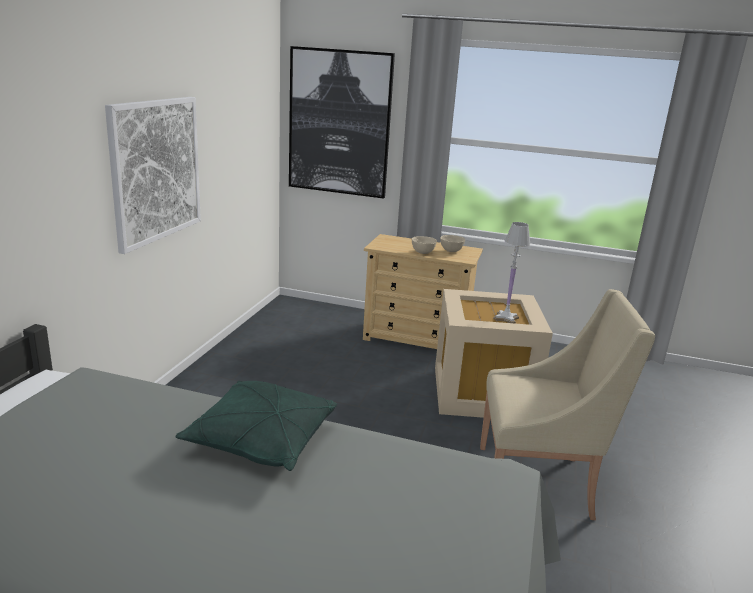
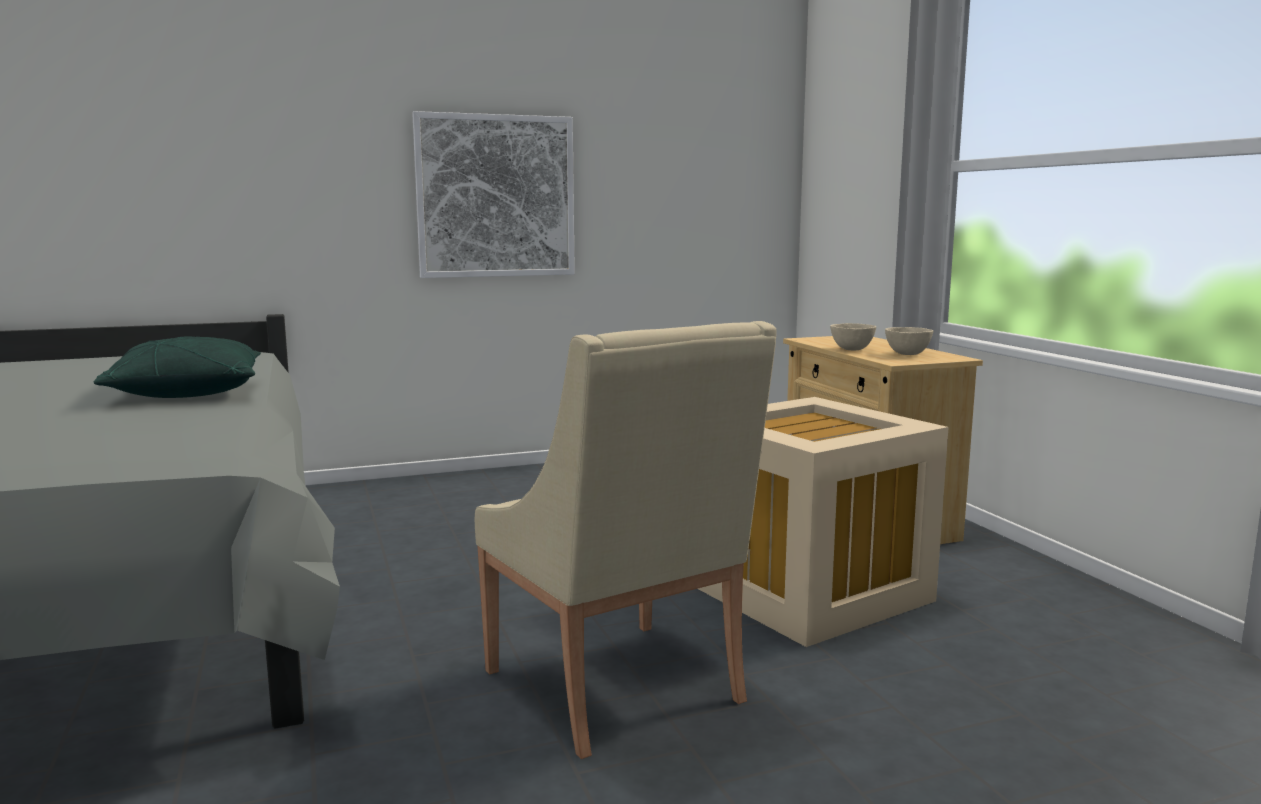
camera: 55 degrees right, 10 degrees down
picture [289,46,395,199] -> none
white table lamp [493,222,531,324] -> none

